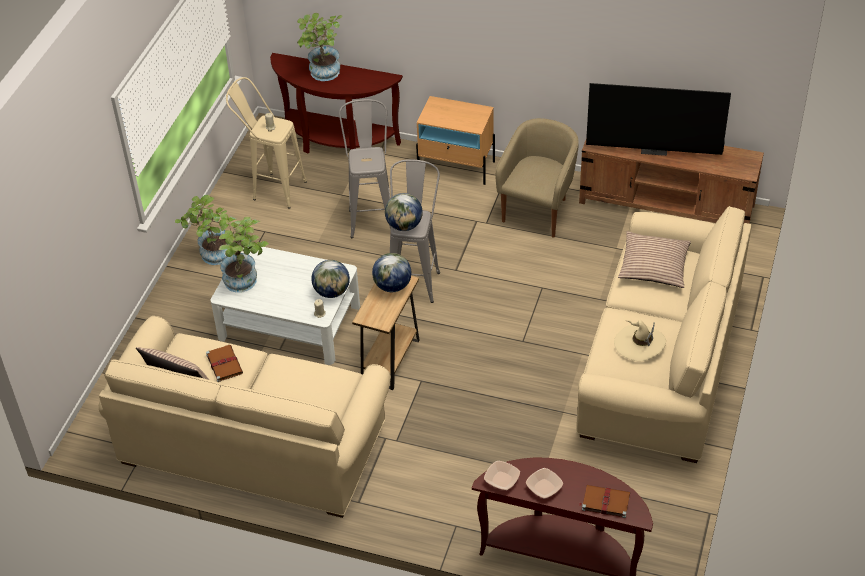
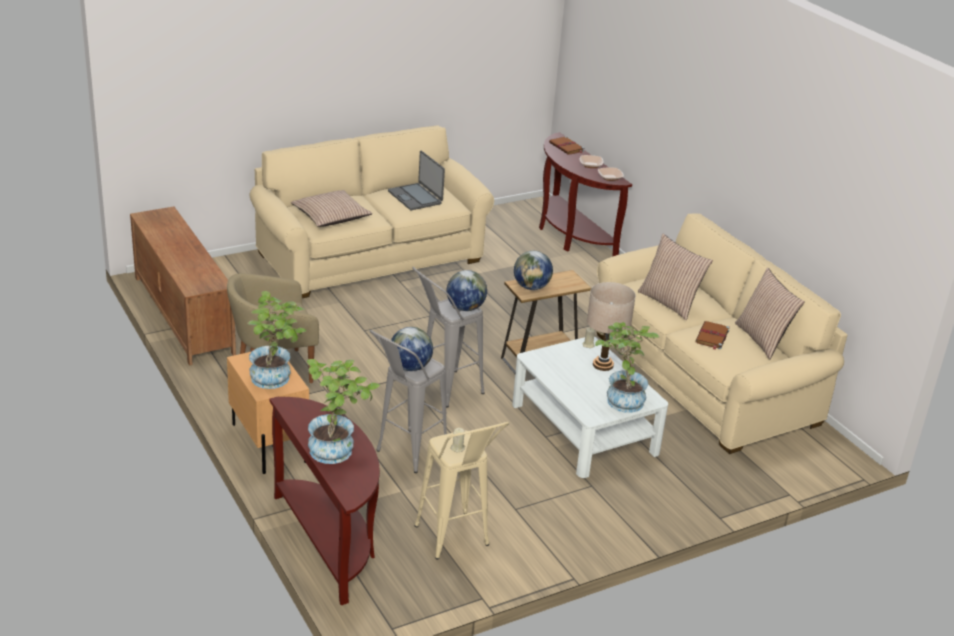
camera: 140 degrees left, 15 degrees down
potted plant [175,195,228,265] -> potted plant moved to [247,291,306,389]
globe [311,260,350,298] -> globe moved to [391,327,433,371]
television [586,83,731,156] -> none
beige hat [614,320,666,361] -> laptop [388,150,445,210]
none -> beige table lamp [587,282,636,371]
none -> pillow [638,234,713,320]

